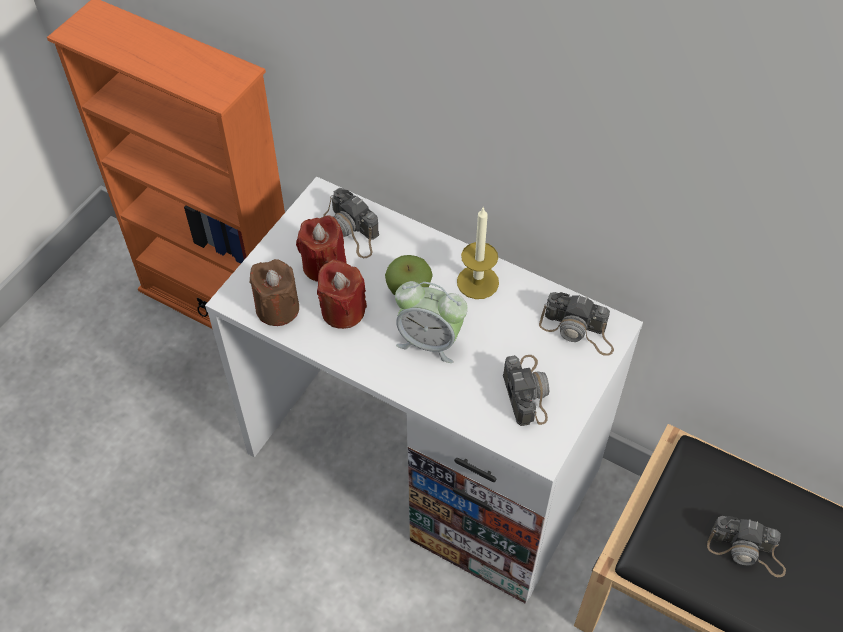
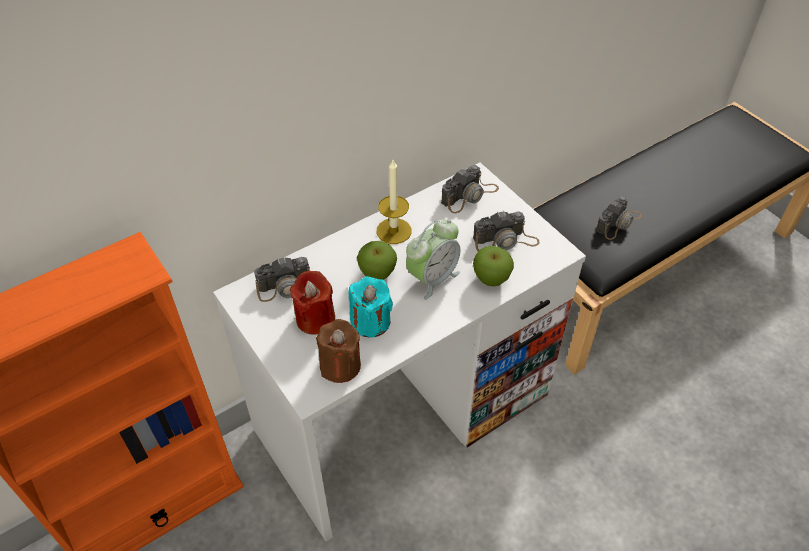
camera: 65 degrees left, 5 degrees down
red candle [317,259,367,329] -> turquoise candle [348,276,393,337]
camera [503,355,549,426] -> camera turned 150 degrees clockwise [473,211,540,251]
none -> apple [473,246,514,286]

